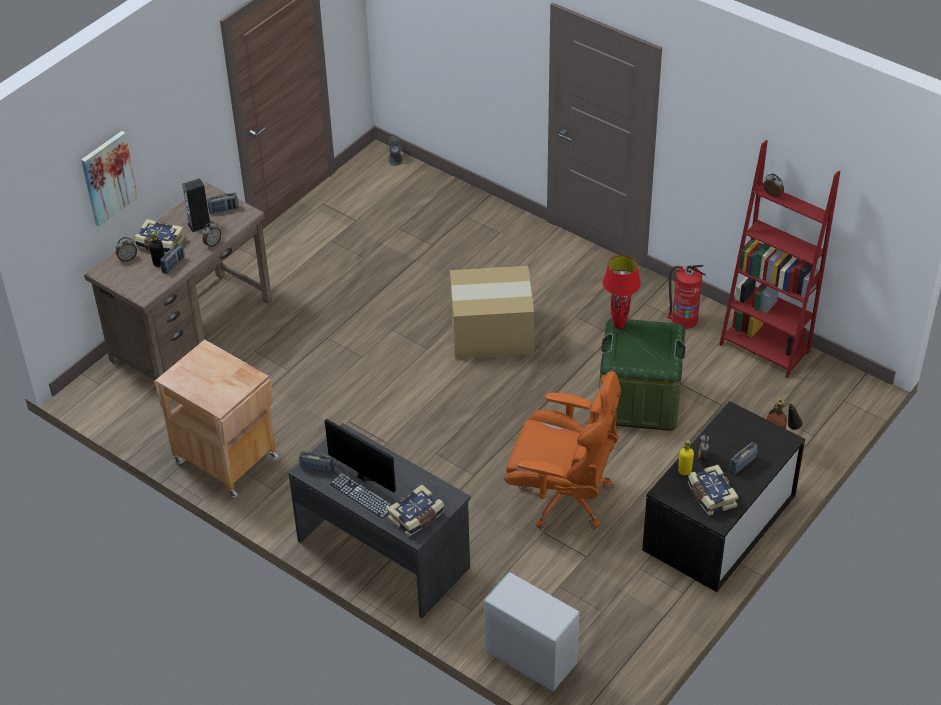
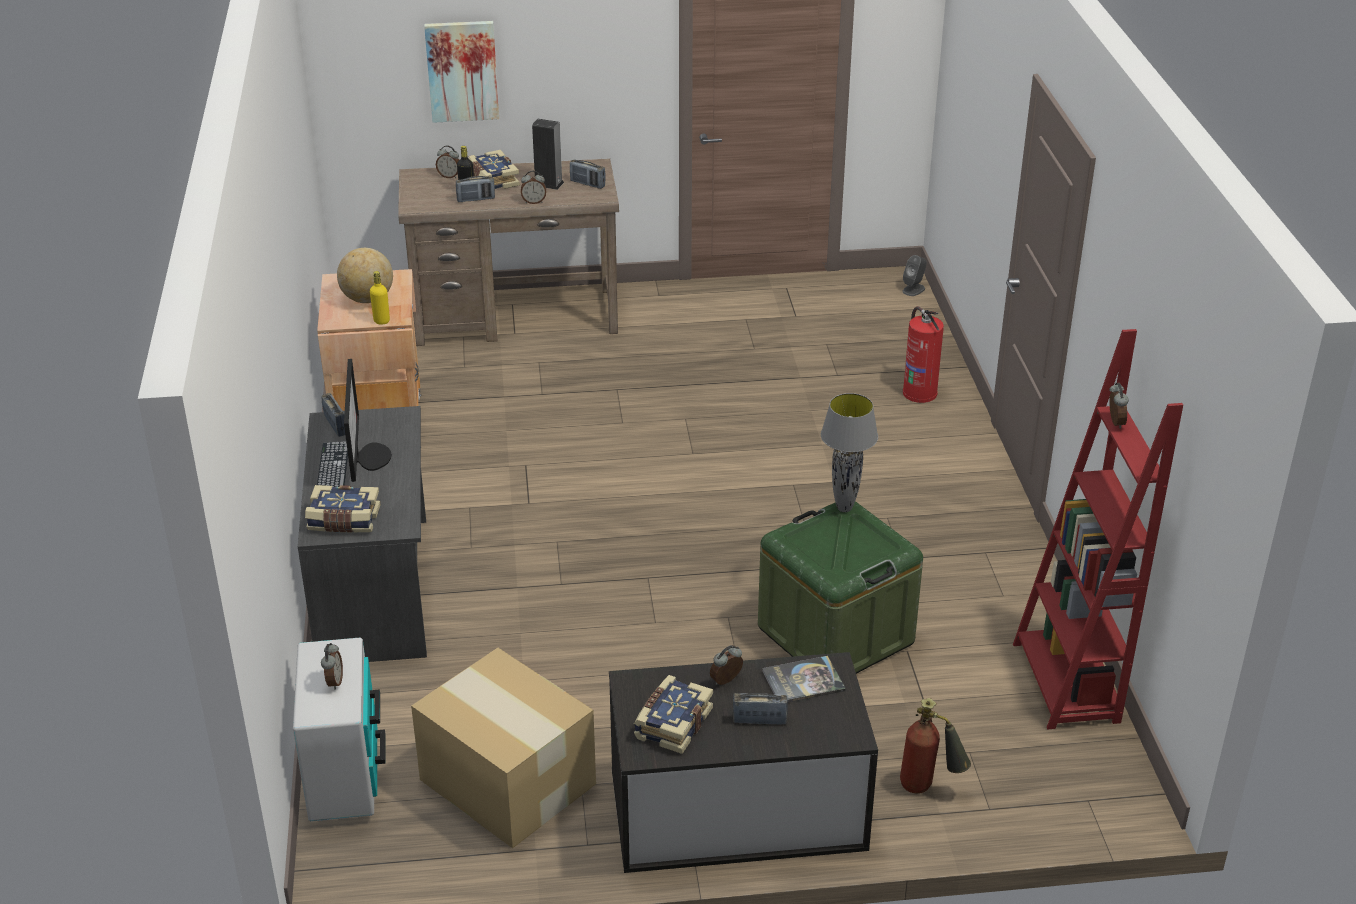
camera: 45 degrees right, 10 degrees down
cardboard box [450,266,534,359] -> cardboard box moved to [411,648,596,848]
orange office chair [504,371,621,530] -> none
red table lamp [603,255,641,329] -> grey table lamp [821,393,878,512]
fire extinguisher [667,265,706,329] -> fire extinguisher moved to [903,306,944,403]
yellow bottle [678,440,694,475] -> yellow bottle moved to [370,271,390,324]
none -> alarm clock [321,643,343,690]
none -> globe [337,248,393,303]
none -> book [762,656,846,703]

